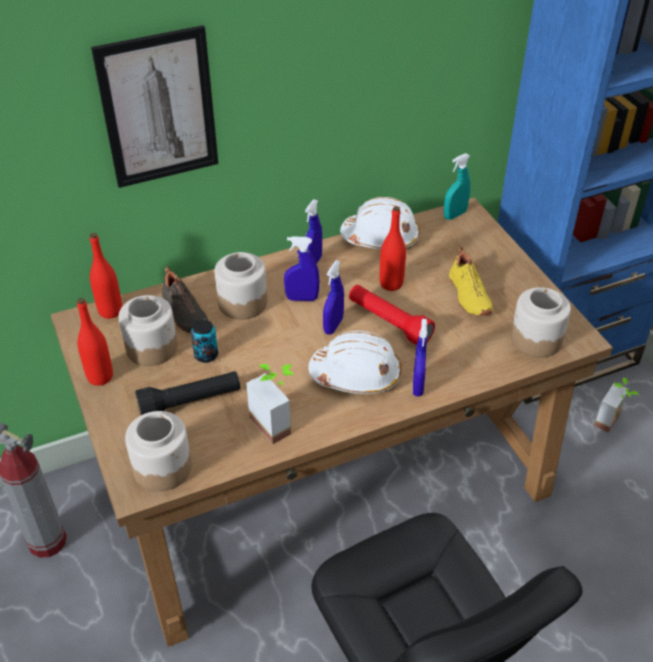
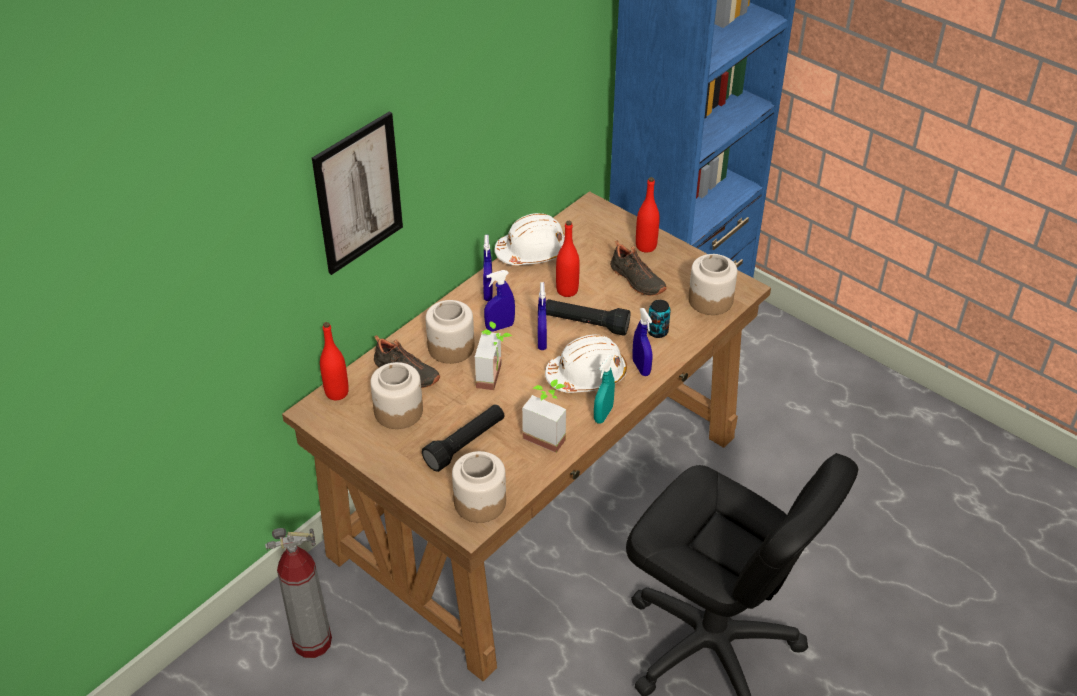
camera: 25 degrees left, 0 degrees up
red bottle [77,298,113,386] -> red bottle moved to [636,177,660,253]
can [191,320,218,363] -> can moved to [647,300,671,338]
red flashlight [349,285,435,345] -> black flashlight [546,299,630,336]
turquoise spray bottle [444,153,470,220] -> turquoise spray bottle moved to [594,355,615,424]
yellow shoe [449,247,493,316] -> black shoe [610,241,667,296]
potted plant [594,377,639,433] -> potted plant moved to [475,321,512,390]

